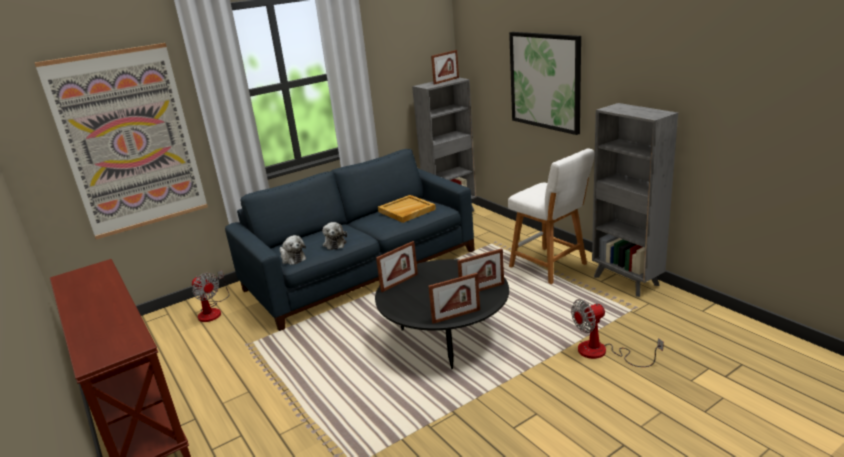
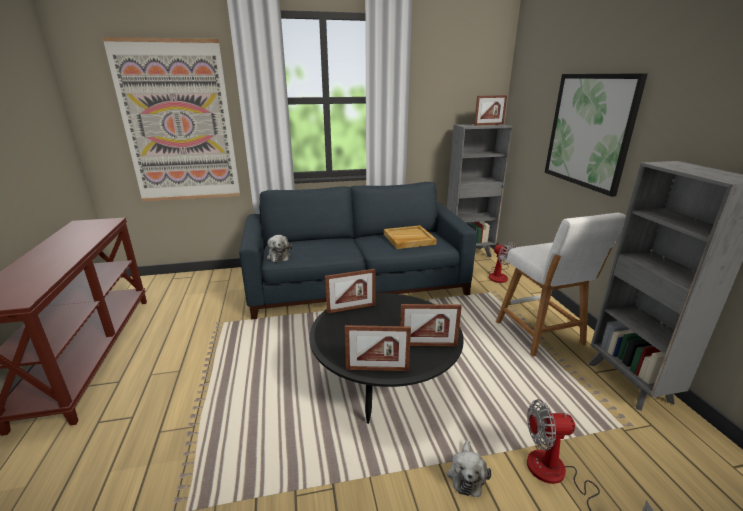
camera: 20 degrees right, 0 degrees up
fan [192,270,230,322] -> fan moved to [488,242,517,283]
plush toy [322,222,347,250] -> plush toy moved to [447,440,491,497]

